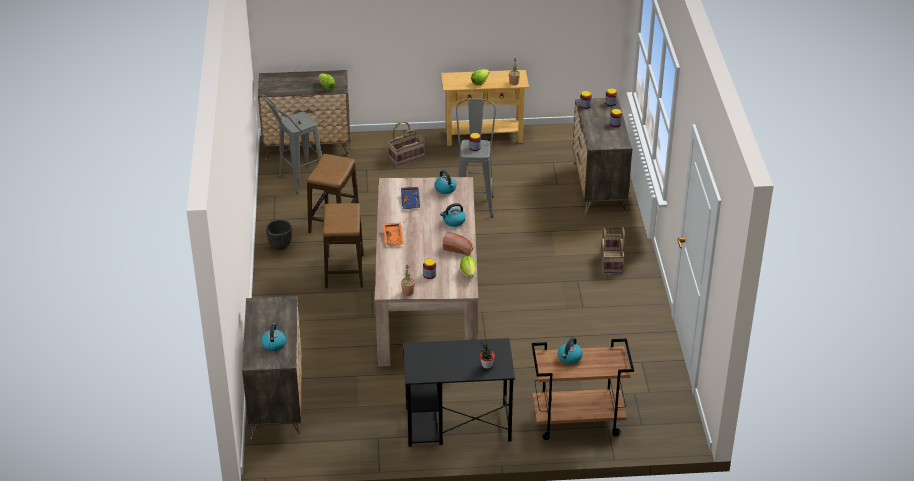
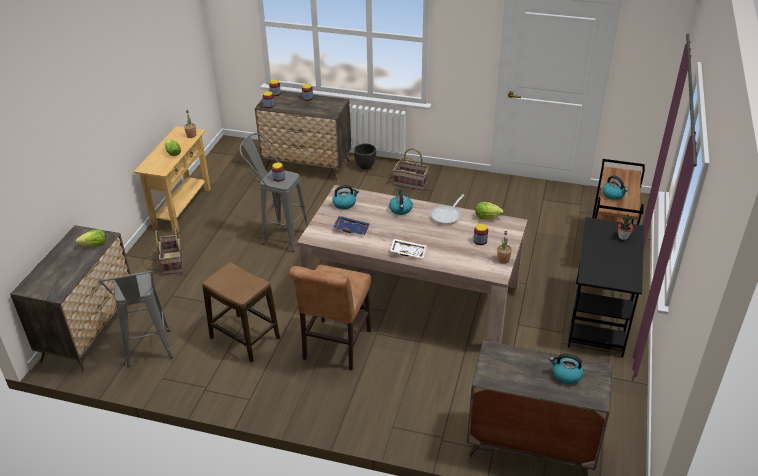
camera: 70 degrees left, 0 degrees up
black planter [266,220,292,250] -> black planter moved to [354,143,376,170]
stool [323,203,364,288] -> brown chair [289,265,371,371]
orange tray [383,223,404,246] -> white tray [390,239,426,258]
bread [443,233,473,255] -> frying pan [431,194,464,225]

